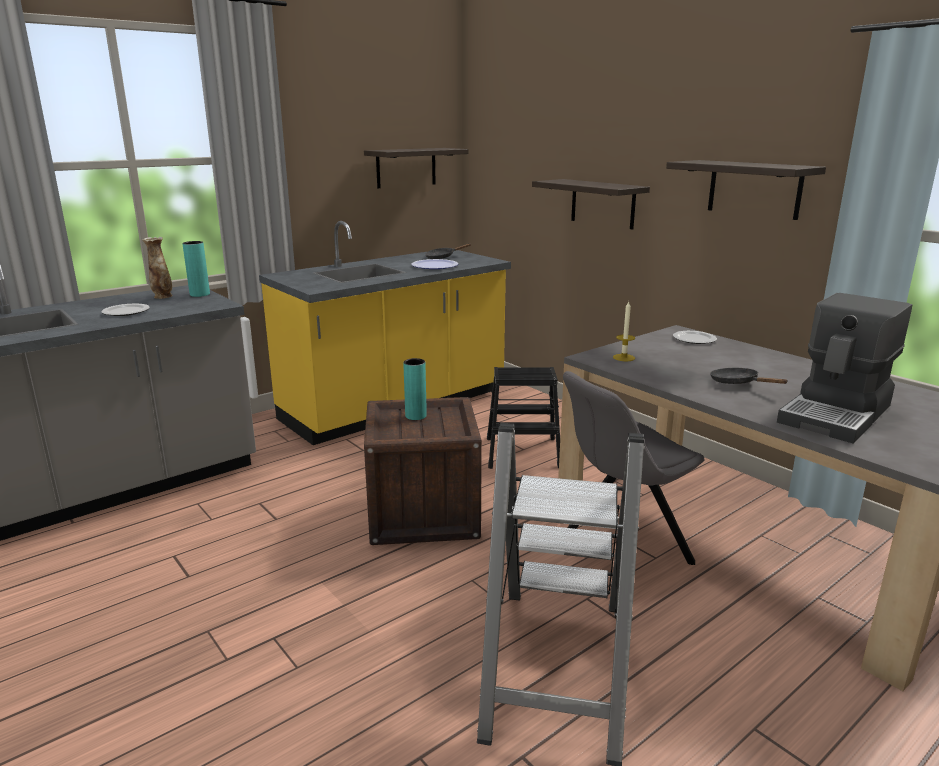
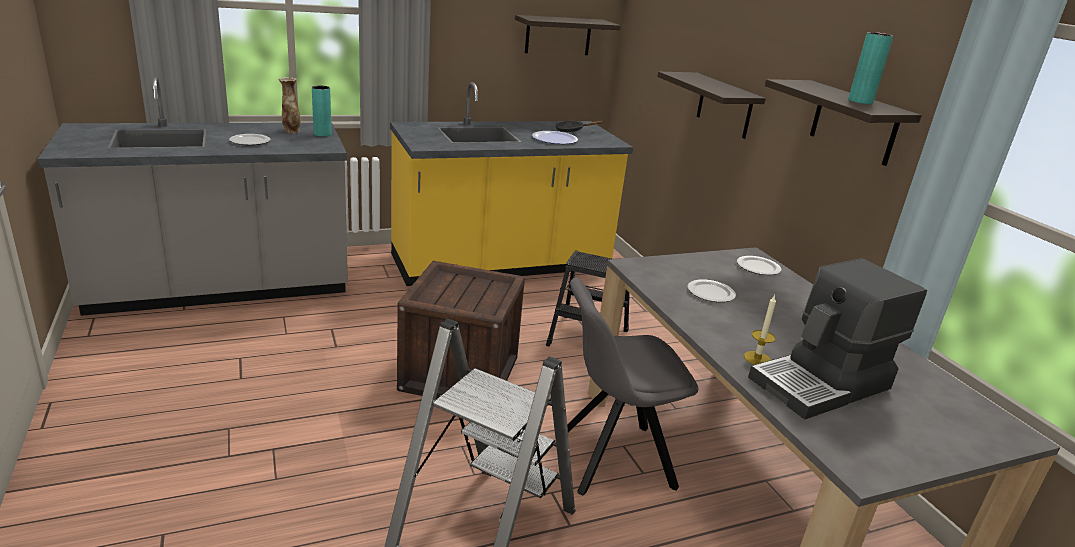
camera: 15 degrees right, 5 degrees up
turquoise vase [403,358,427,420] -> turquoise vase moved to [848,32,893,104]
candle [613,301,635,361] -> candle moved to [744,295,776,365]
black frying pan [710,368,787,384] -> none
none -> plate [687,280,736,302]

